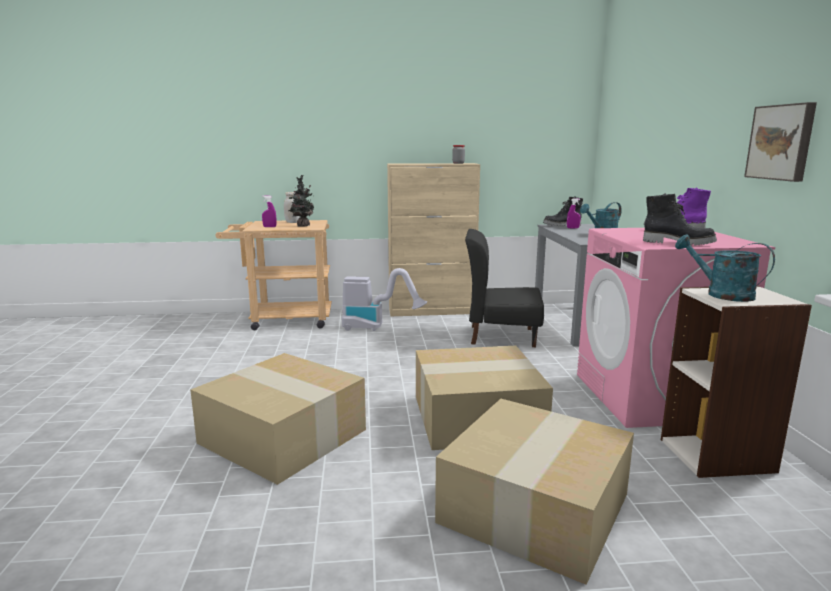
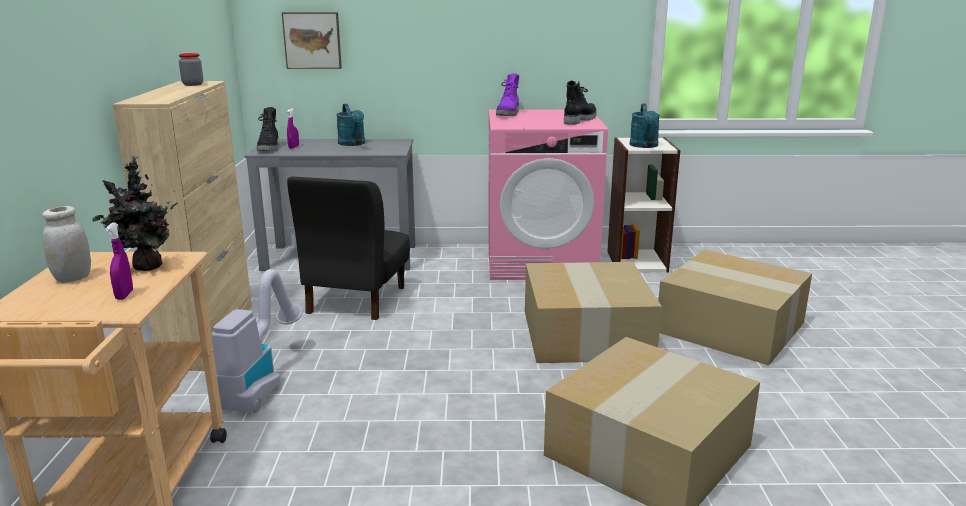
camera: 85 degrees left, 5 degrees up
turquoise watering can [675,234,775,302] -> turquoise watering can turned 45 degrees counterclockwise [630,103,660,148]
picture [744,102,817,182] -> picture moved to [282,12,342,69]

